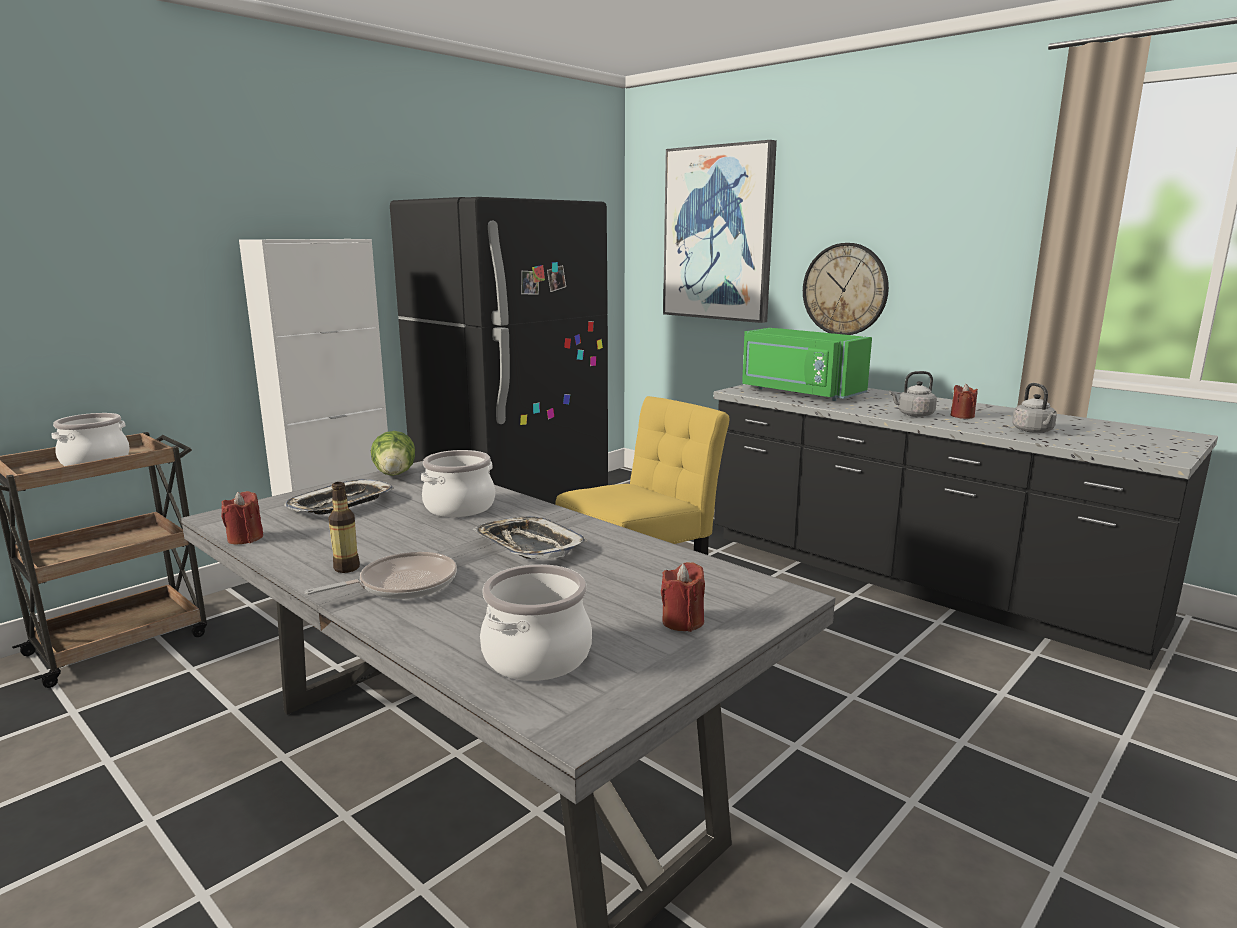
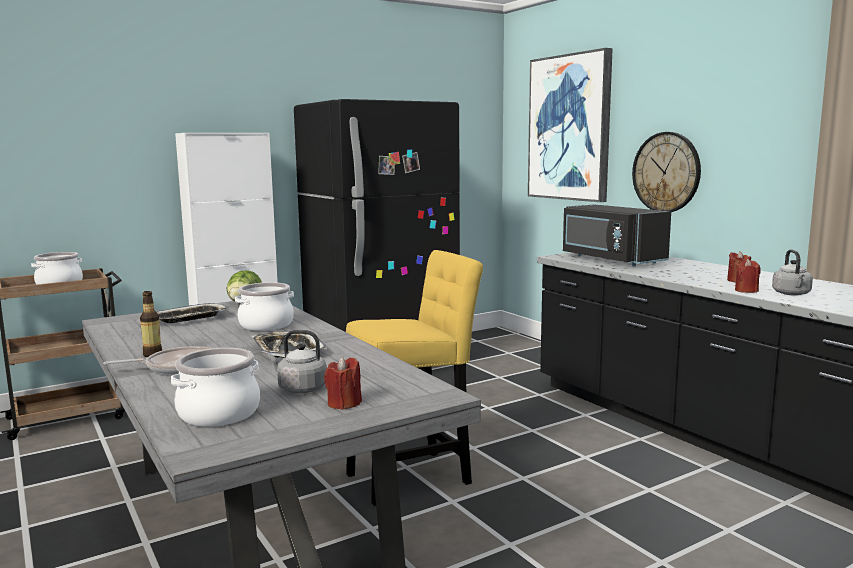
camera: 15 degrees right, 5 degrees down
red candle [221,491,263,544] -> red candle moved to [735,259,761,293]
green microwave [742,328,872,401] -> black microwave [563,205,671,266]
grey kettle [889,371,937,417] -> grey kettle moved to [268,330,327,393]

